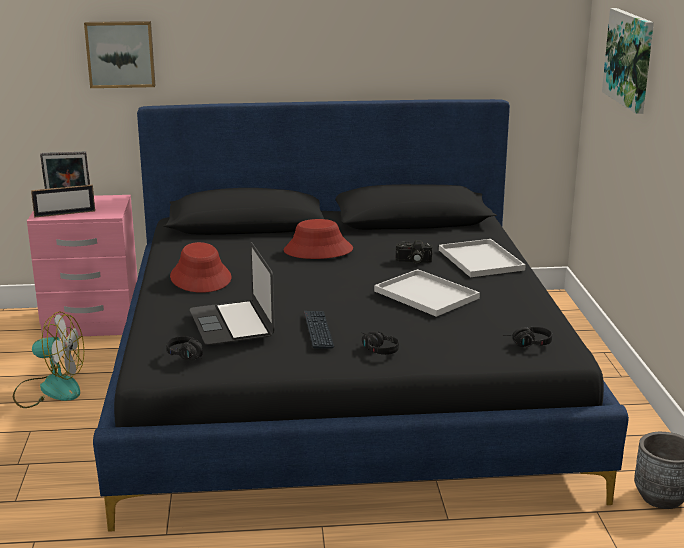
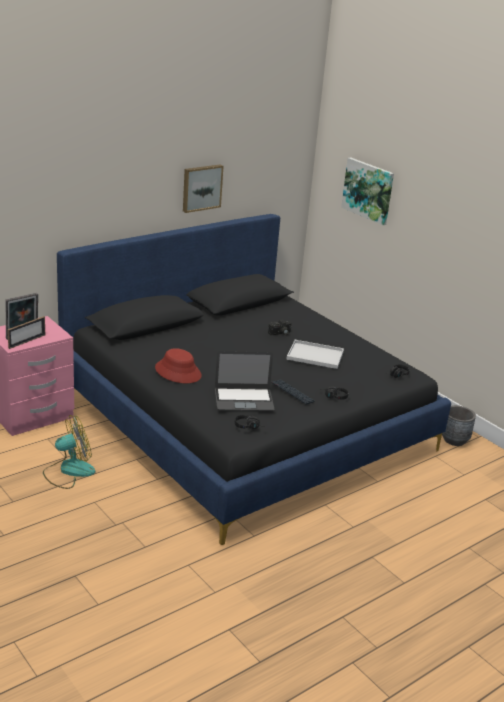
camera: 35 degrees left, 5 degrees up
picture [84,21,156,88] -> picture moved to [183,164,223,213]
laptop [190,242,275,345] -> laptop turned 45 degrees counterclockwise [215,351,274,411]
red hat [284,219,353,259] -> none
white tray [439,239,526,277] -> none

